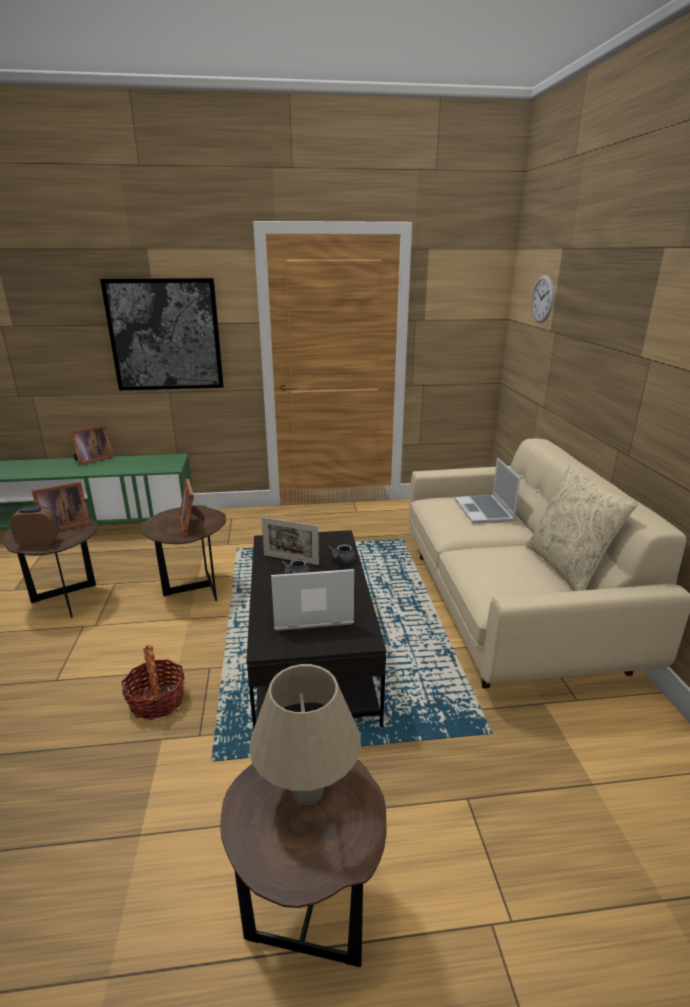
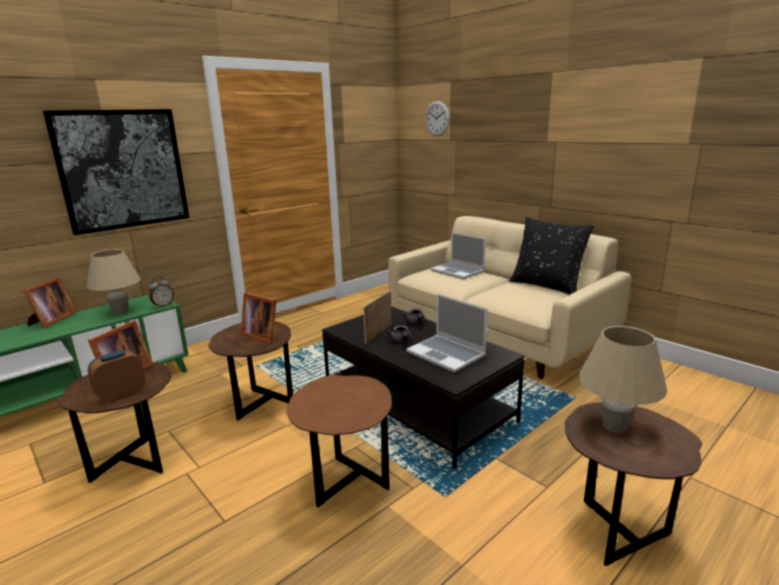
camera: 35 degrees left, 5 degrees down
basket [122,645,185,720] -> brown side table [286,375,392,508]
picture frame [261,517,319,565] -> picture frame turned 135 degrees clockwise [363,290,392,344]
laptop [271,569,354,631] -> laptop turned 90 degrees counterclockwise [406,294,488,373]
beige pillow [526,464,638,591] -> black pillow [510,217,594,294]
none -> beige table lamp [86,249,141,314]
none -> alarm clock [149,277,174,308]

